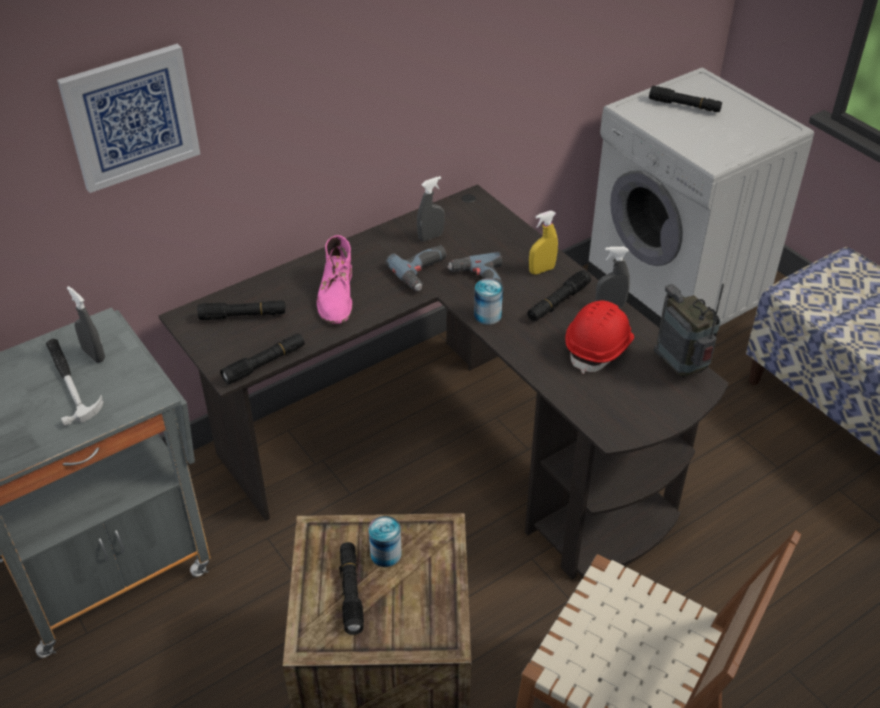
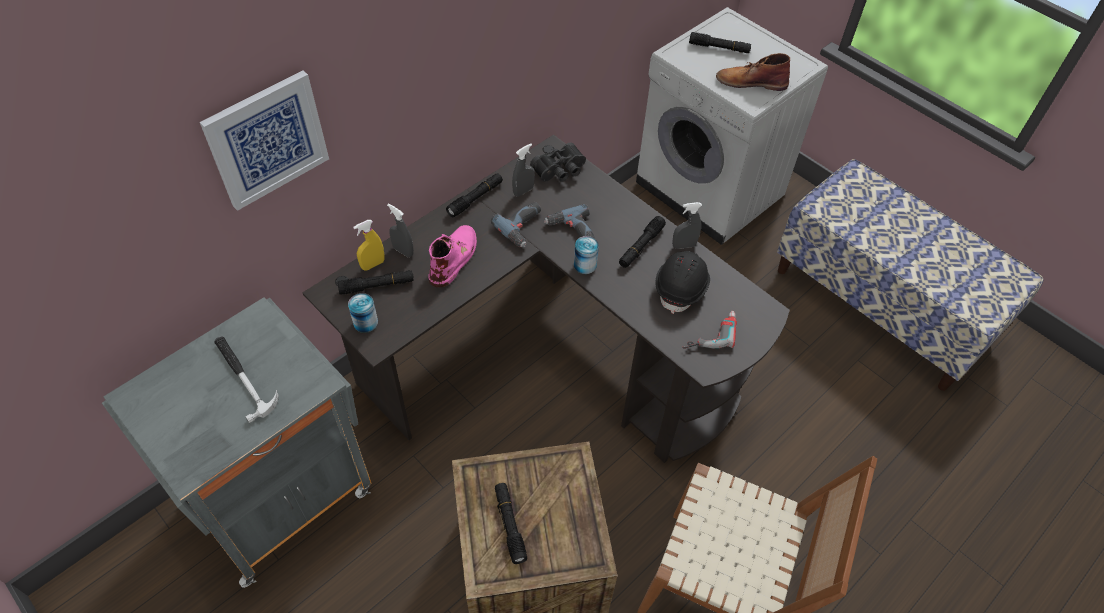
camera: 10 degrees left, 10 degrees up
grey spray bottle [67,286,105,363] -> grey spray bottle moved to [387,203,414,257]
black flashlight [220,334,305,384] -> black flashlight moved to [446,173,503,217]
pink boot [317,235,353,324] -> pink boot turned 150 degrees counterclockwise [428,225,477,287]
can [368,516,402,567] -> can moved to [348,293,378,333]
yellow spray bottle [529,211,558,274] -> yellow spray bottle moved to [353,220,385,271]
red hard hat [565,300,634,374] -> black hard hat [656,251,710,314]
radio [654,284,724,377] -> none
none -> black binoculars [530,143,586,182]
none -> power drill [682,311,737,348]
none -> brown boot [716,53,790,91]

